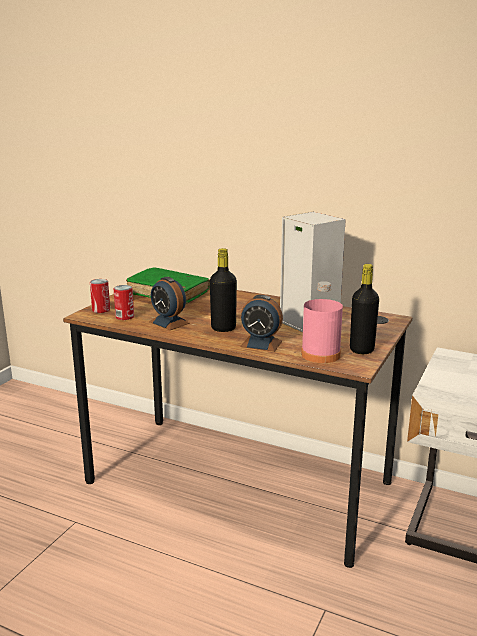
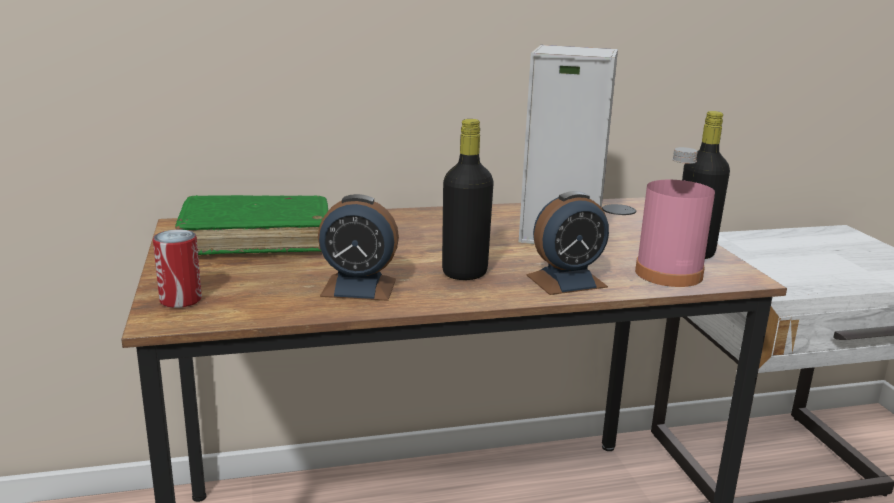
camera: 40 degrees left, 0 degrees up
can [114,285,134,320] -> none

